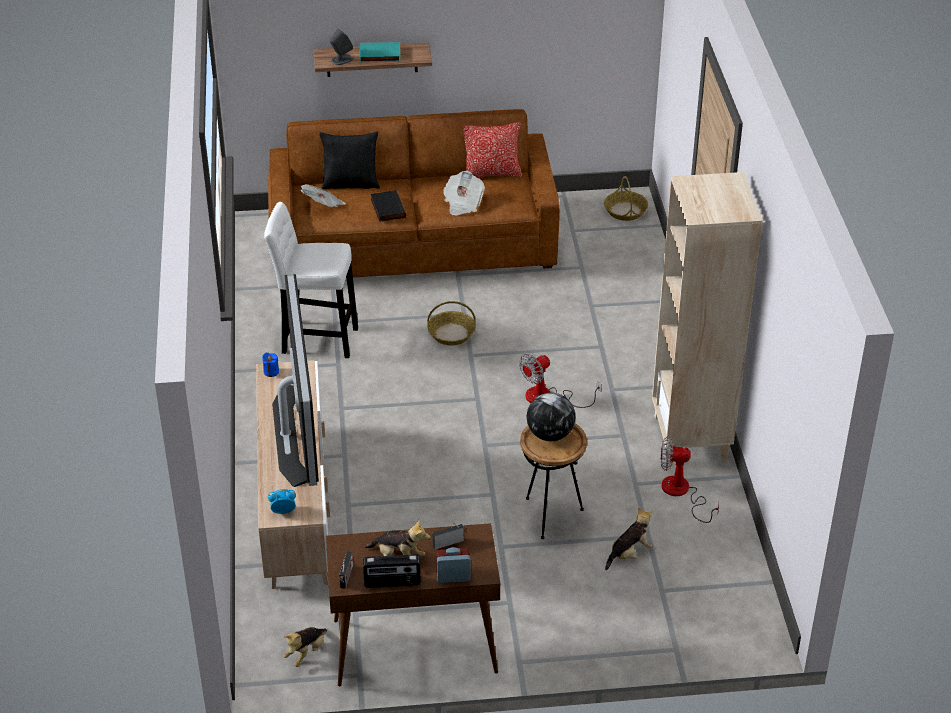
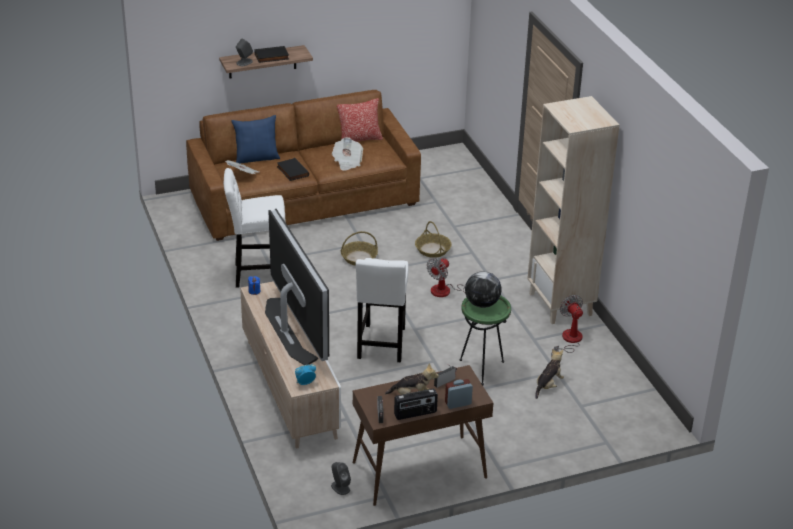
camera: 15 degrees left, 5 degrees down
plush toy [283,627,327,667] -> grey speaker [331,462,351,495]
black pillow [319,131,380,189] -> blue pillow [231,115,280,163]
turquoise book [359,42,400,62] -> black book [254,46,289,63]
brown side table [520,423,587,539] -> green side table [459,296,511,385]
basket [604,176,648,221] -> basket moved to [415,221,452,258]
fan [661,436,719,523] -> fan turned 75 degrees clockwise [551,295,583,358]
none -> white stool [356,258,408,362]

